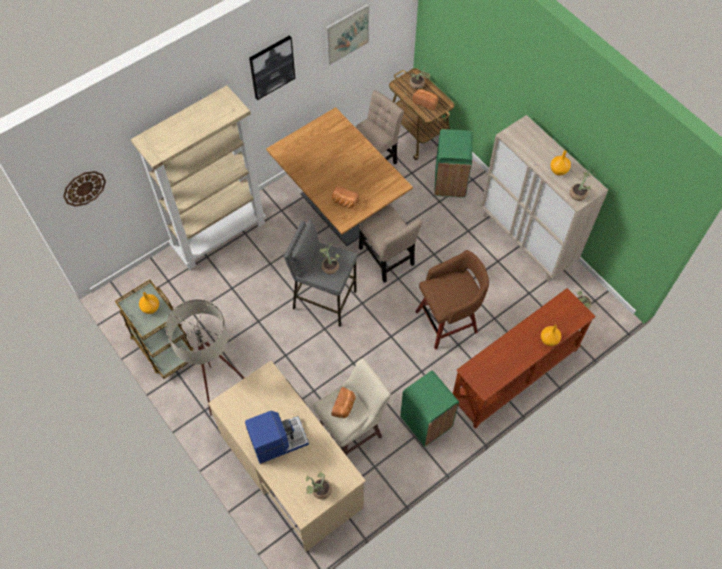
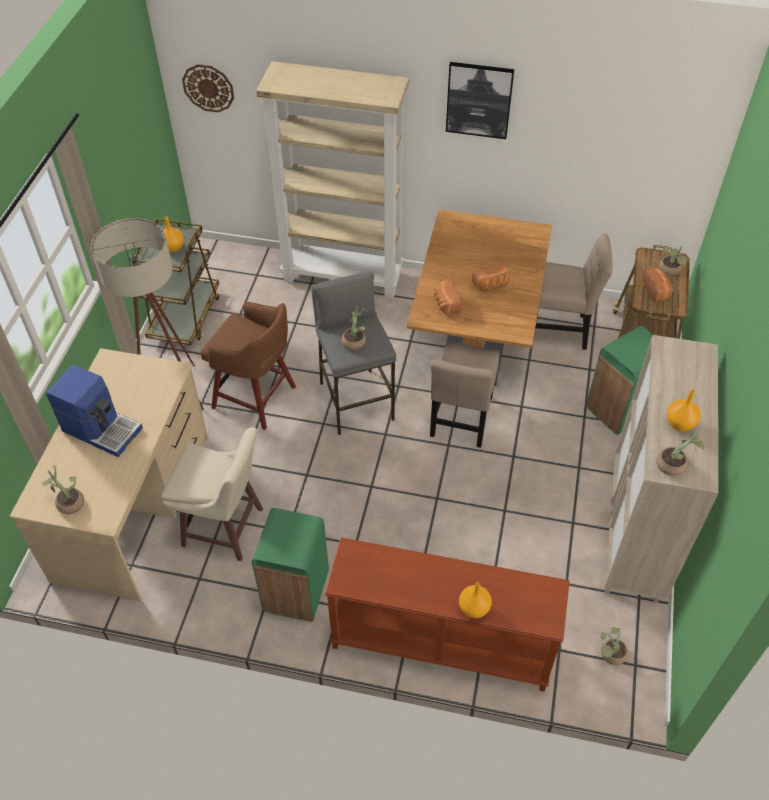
camera: 50 degrees right, 10 degrees down
picture [325,4,369,65] -> none
bread [331,387,356,418] -> bread moved to [472,263,510,292]
brown stool [415,250,489,350] -> brown stool moved to [201,302,296,430]

